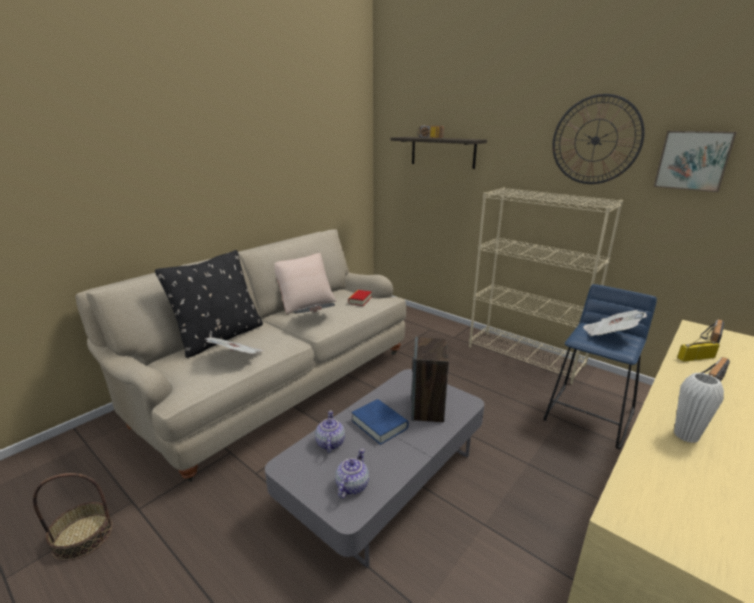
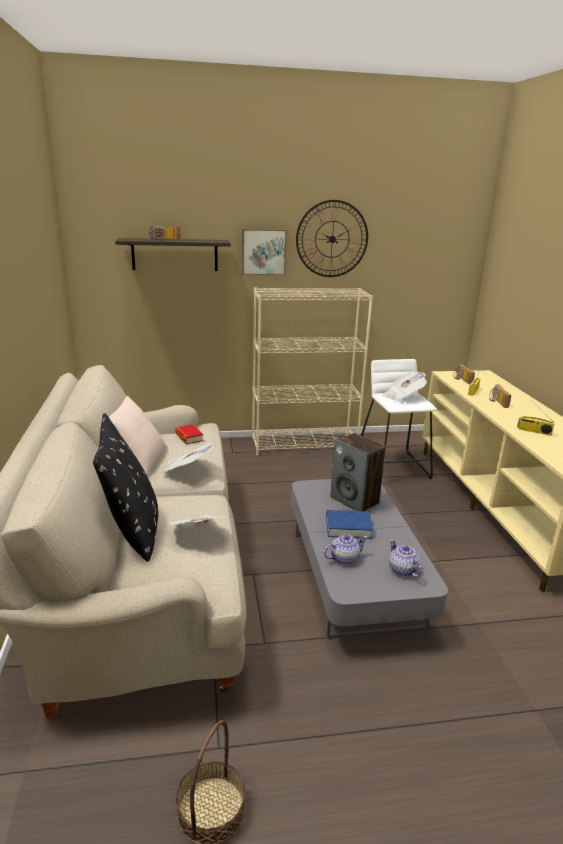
camera: 50 degrees left, 0 degrees up
teapot [315,410,345,453] -> teapot turned 120 degrees clockwise [324,535,368,565]
blue stool [543,284,657,450] -> white stool [361,359,437,479]
picture [654,131,737,192] -> picture moved to [242,229,287,275]
white vase [674,373,724,443] -> radio [517,400,555,436]

